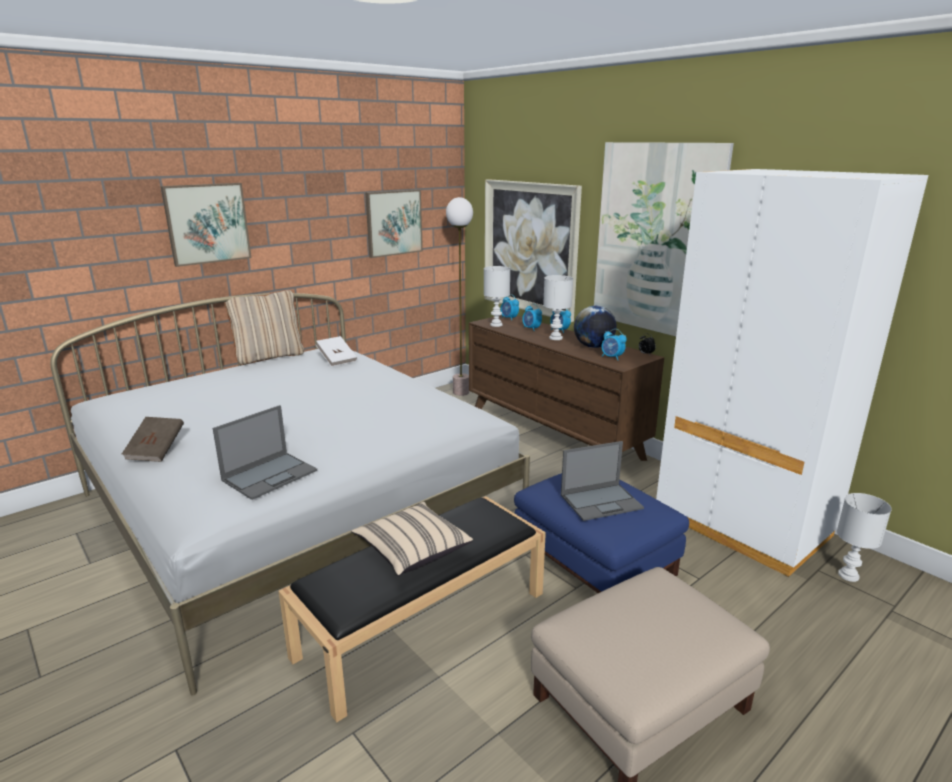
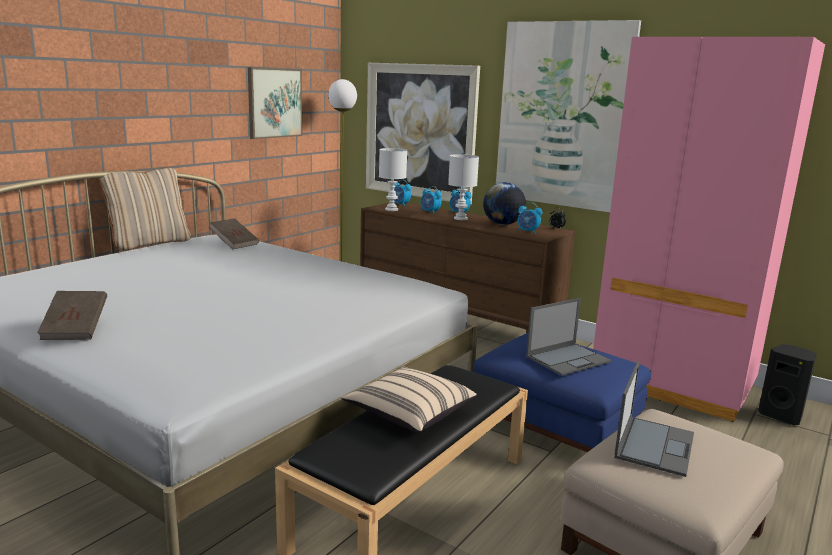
camera: 15 degrees left, 5 degrees down
picture [161,183,251,267] -> none
laptop [213,405,317,500] -> laptop moved to [614,361,694,477]
white book [316,336,357,367] -> brown book [209,218,259,249]
white wardrobe [656,169,928,577] -> pink wardrobe [593,37,825,422]
white table lamp [837,493,892,582] -> black speaker [758,344,817,425]

